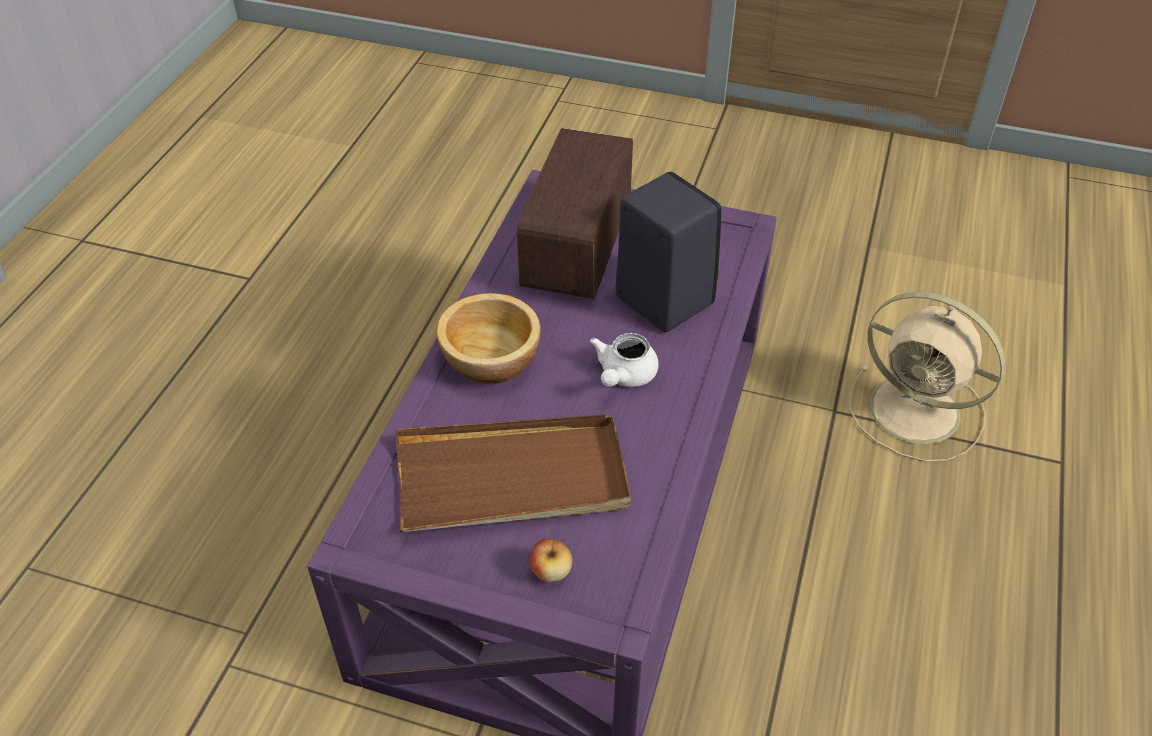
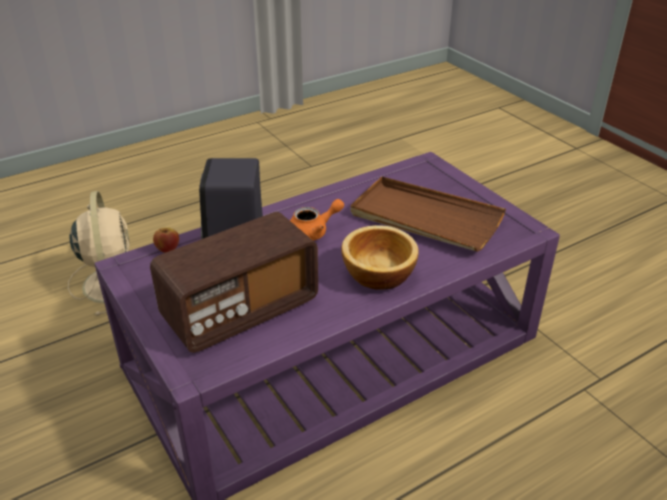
camera: 140 degrees left, 10 degrees down
apple [529,538,573,582] -> apple moved to [153,227,179,253]
white teapot [590,333,659,387] -> orange teapot [290,199,344,241]

